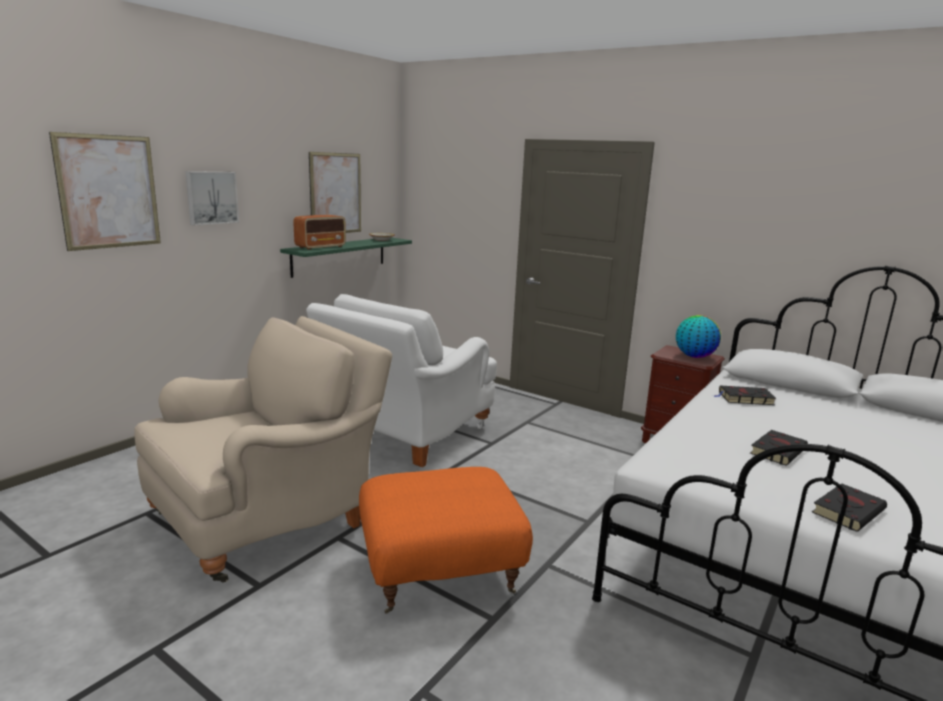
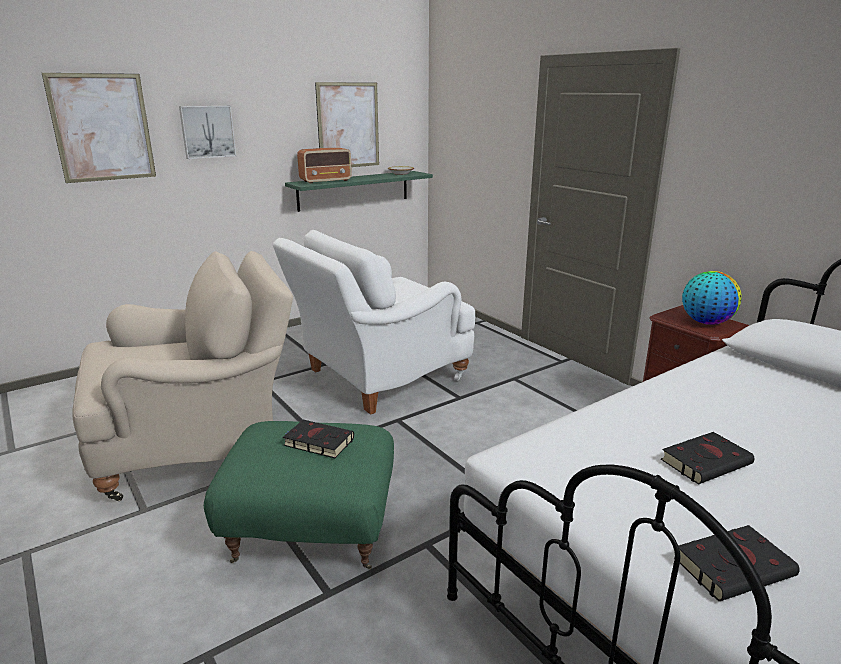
camera: 20 degrees right, 5 degrees up
orange ottoman [359,467,533,614] -> green ottoman [204,421,394,570]
black book [713,385,776,405] -> black book moved to [283,420,354,458]

